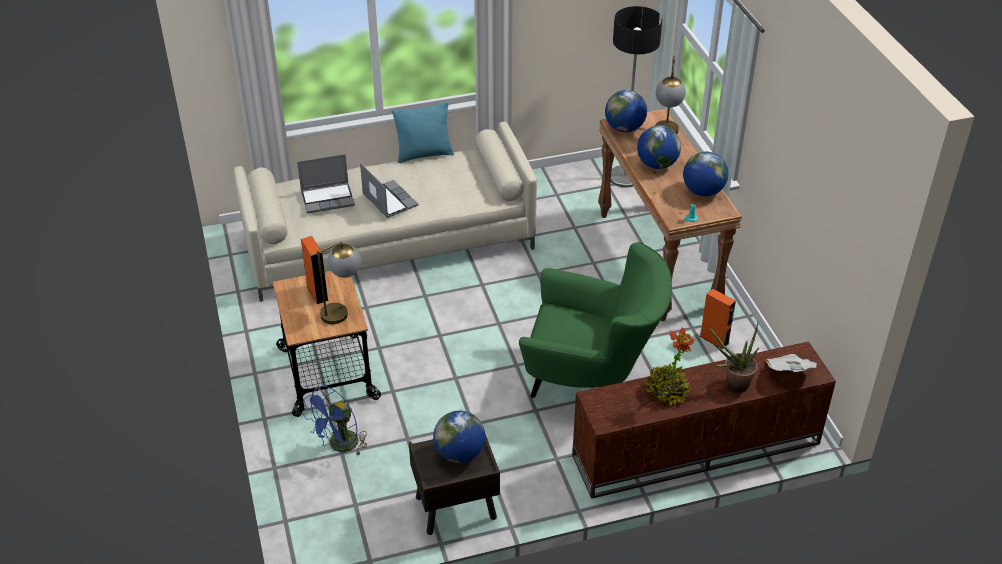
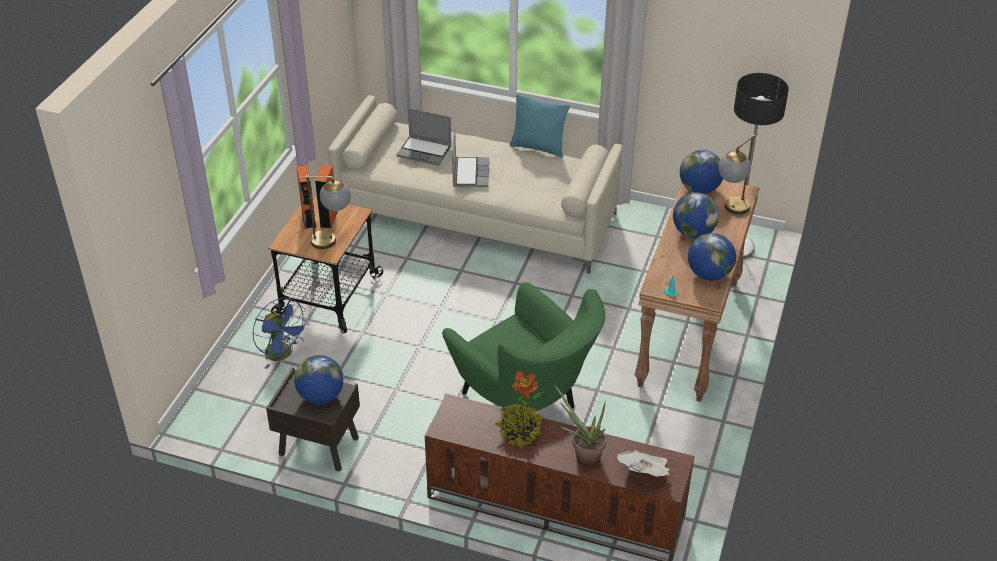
camera: 35 degrees right, 0 degrees up
blue fan [303,386,367,456] -> blue fan turned 120 degrees counterclockwise [252,297,309,369]
orange speaker [699,289,736,349] -> orange speaker moved to [296,165,316,229]

